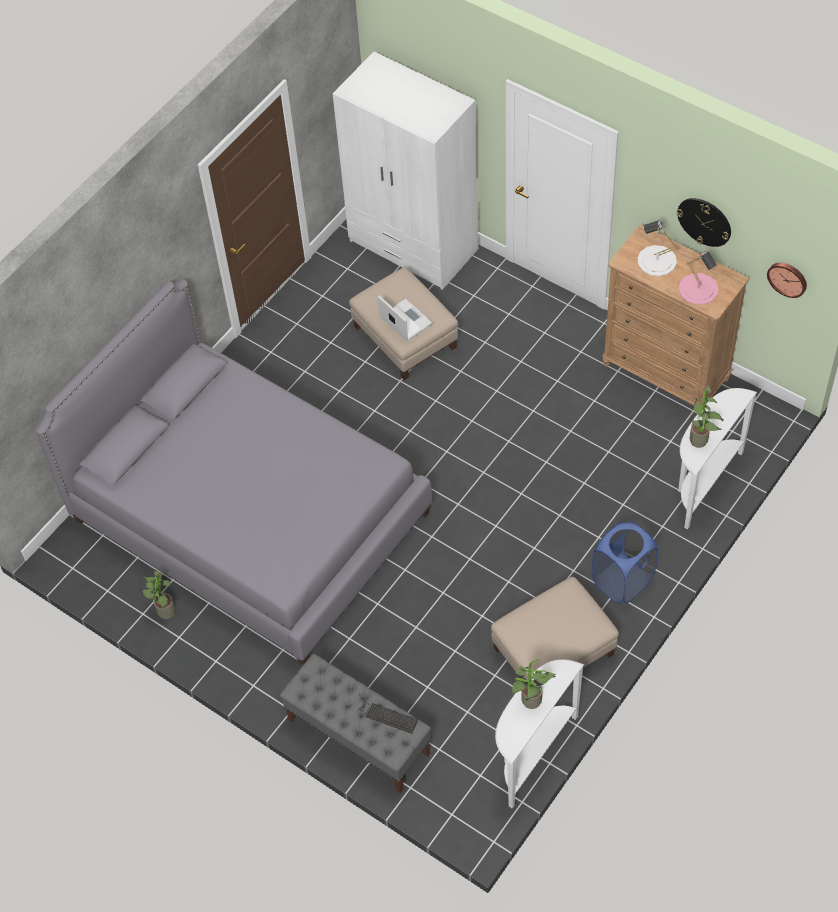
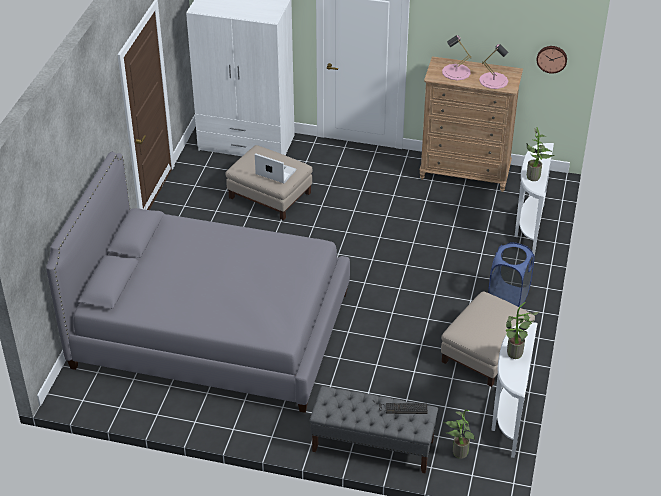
camera: 25 degrees left, 15 degrees down
potted plant [140,570,175,619] -> potted plant moved to [443,410,475,459]
white table lamp [637,220,679,276] -> pink table lamp [442,35,471,80]
wall clock [677,198,731,247] -> none

